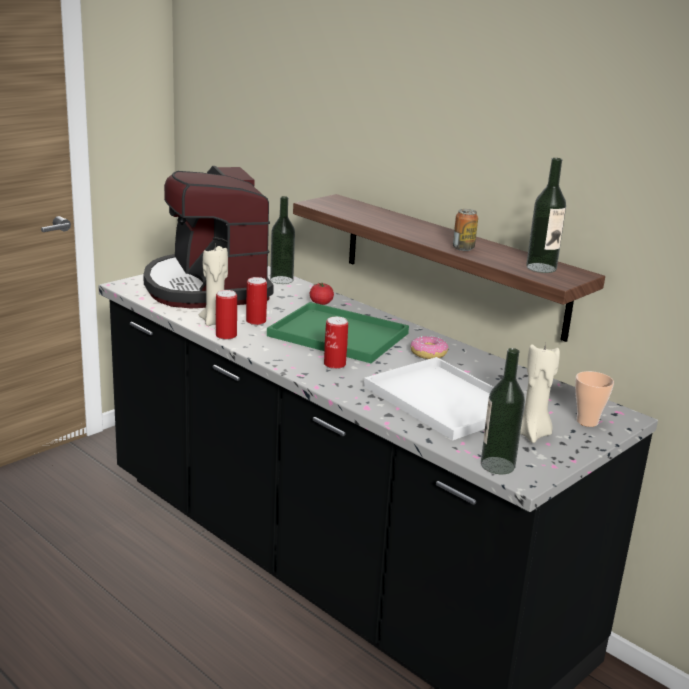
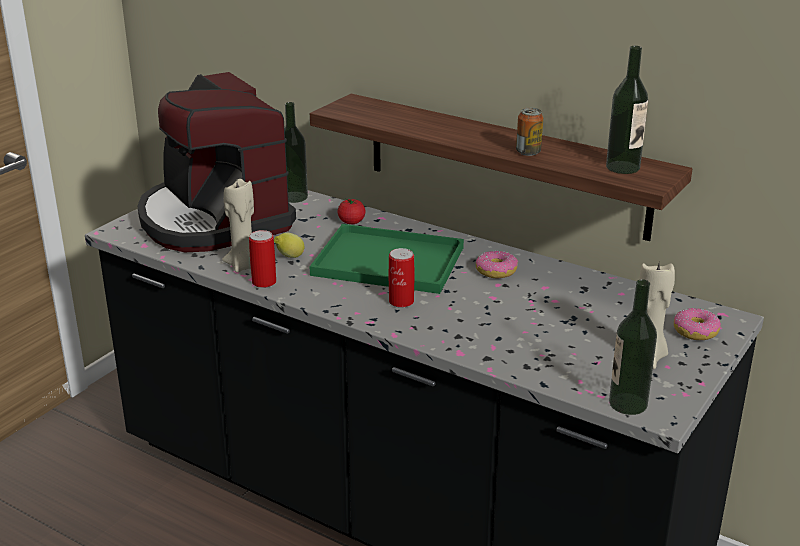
camera: 10 degrees left, 5 degrees up
can [246,277,267,325] -> lemon [274,233,304,258]
white tray [364,357,525,440] -> none
cup [575,371,614,427] -> donut [674,308,721,340]

